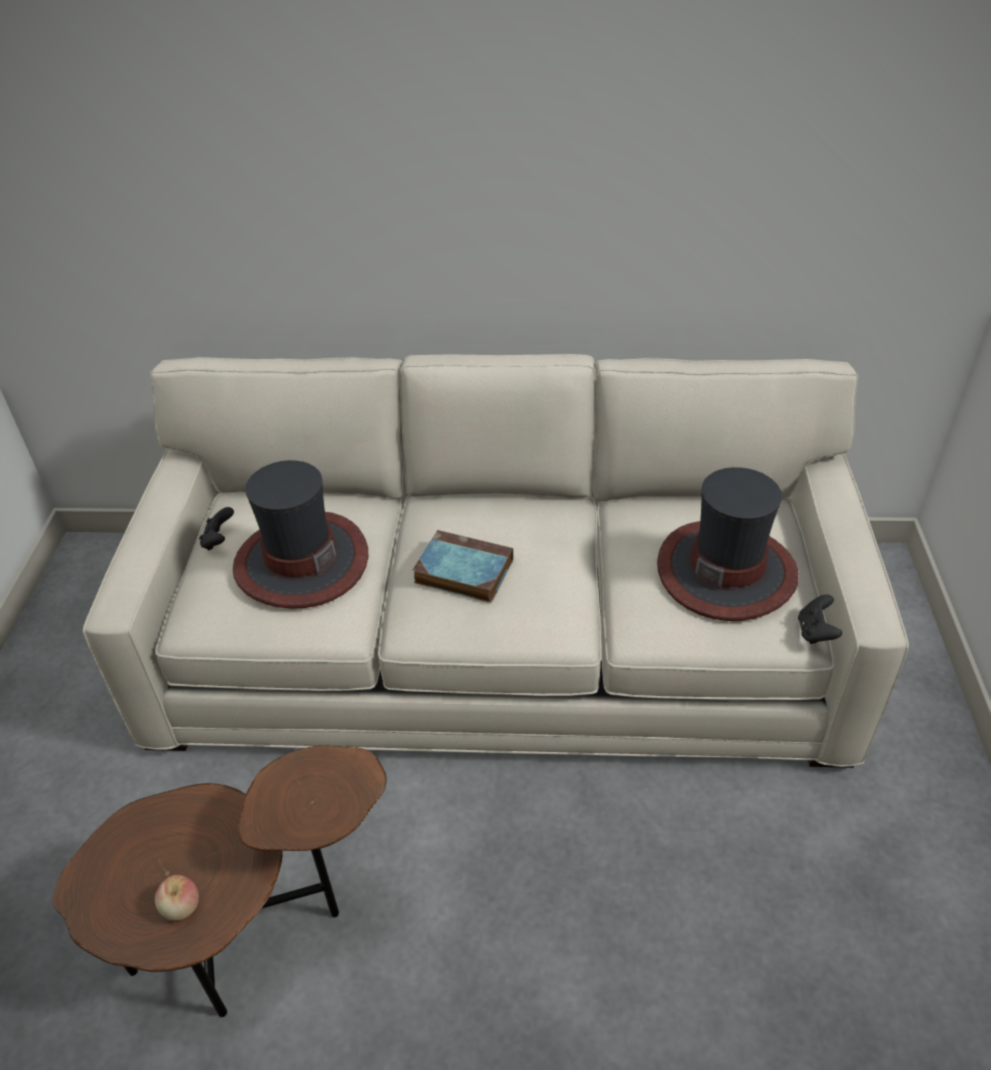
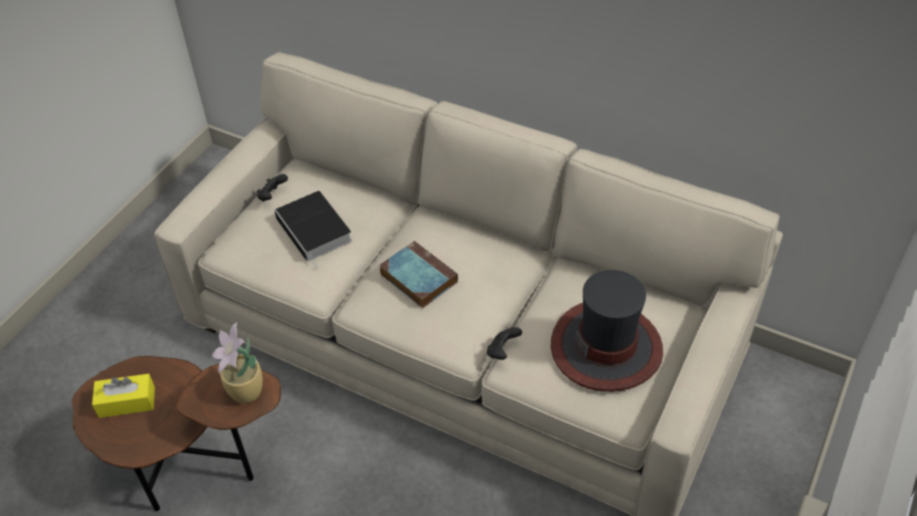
camera: 25 degrees right, 5 degrees up
apple [155,875,199,921] -> none
hat [233,460,368,609] -> book [274,191,352,269]
black game controller [798,595,842,644] -> black game controller moved to [487,327,522,360]
none -> yellow tissue box [92,374,155,418]
none -> potted plant [212,322,263,403]

